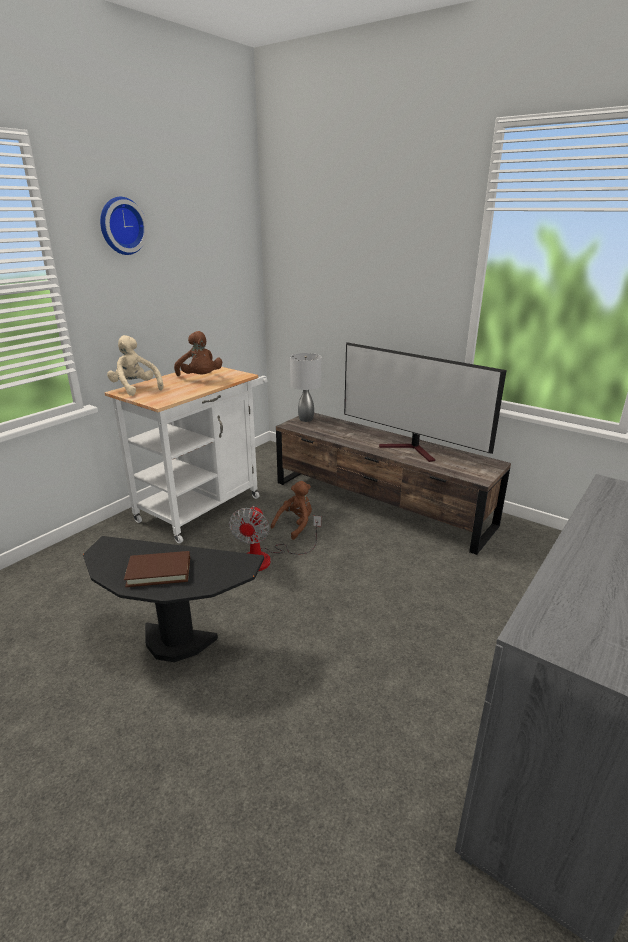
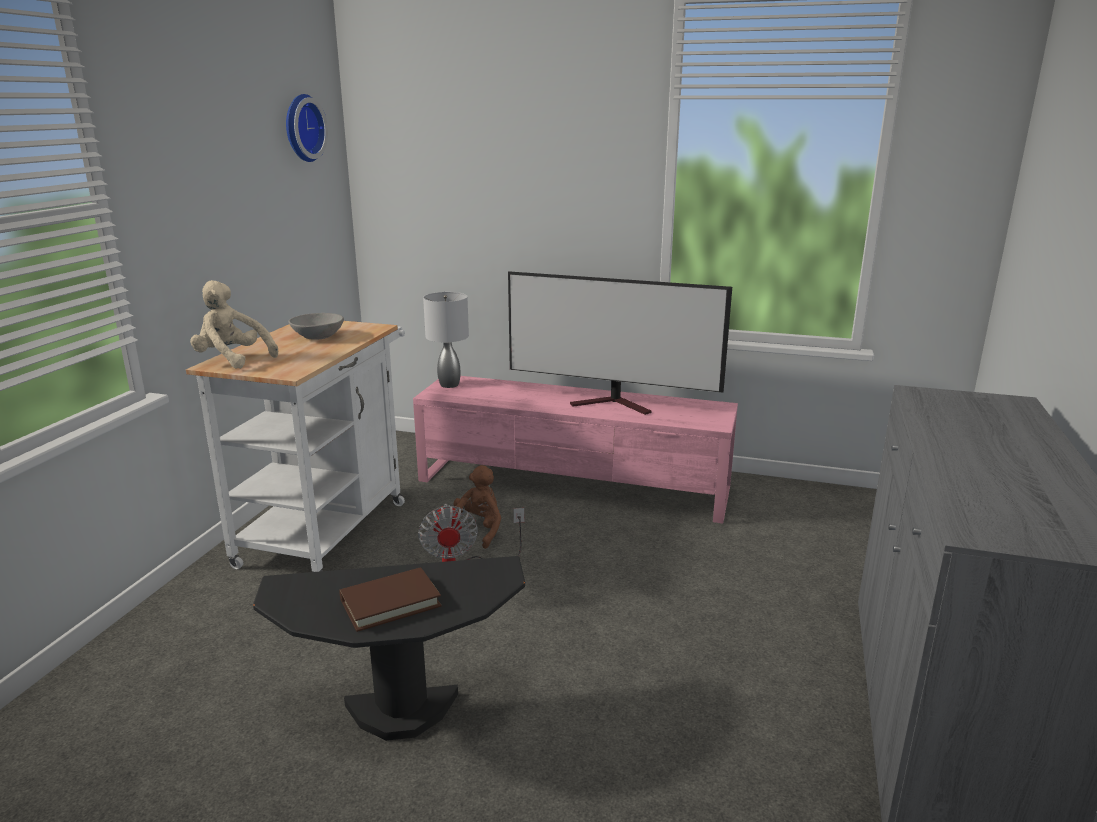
camera: 20 degrees left, 5 degrees down
wall clock [100,197,148,255] -> wall clock moved to [286,94,328,162]
brown plush toy [174,331,222,376] -> grey bowl [289,313,344,340]
brown tv stand [276,413,511,555] -> pink tv stand [413,376,738,523]

